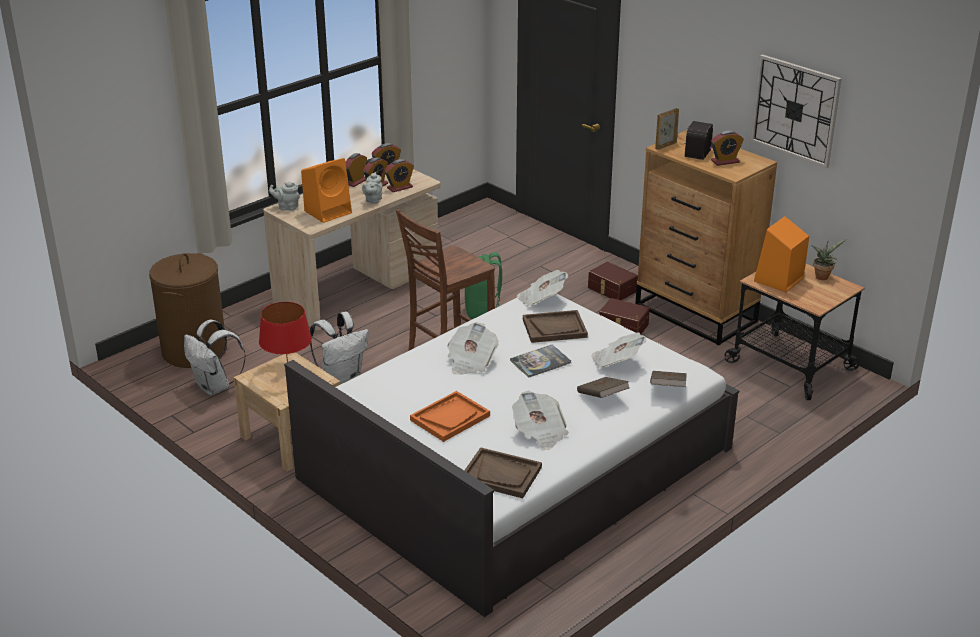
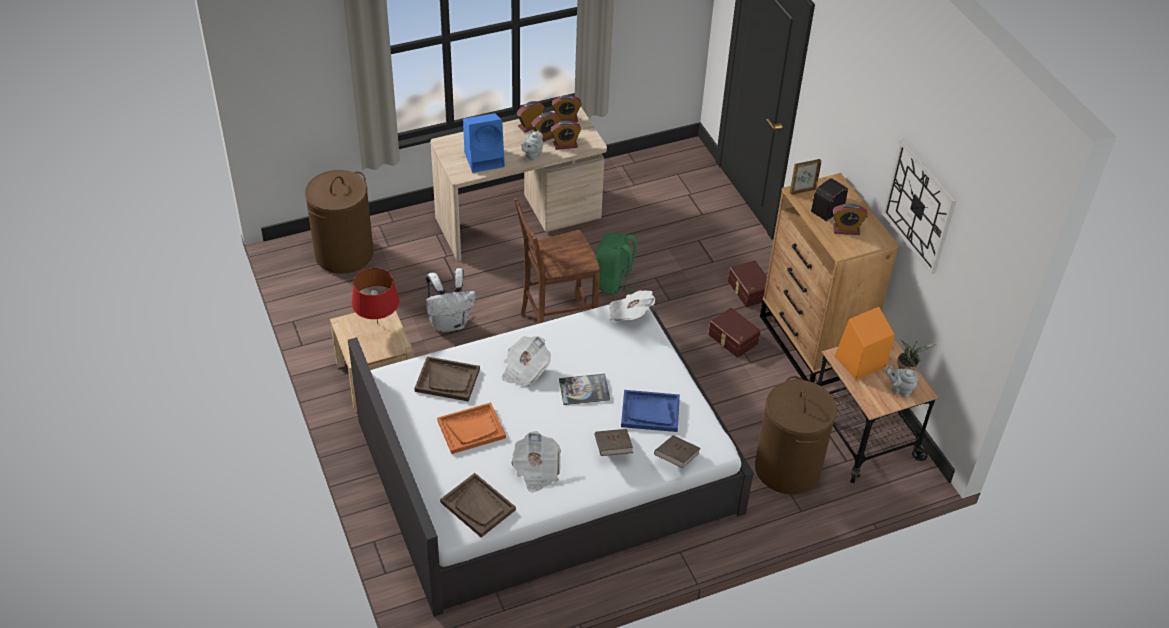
camera: 20 degrees right, 15 degrees up
white backpack [184,320,246,395] -> none
grey teapot [269,182,300,211] -> grey teapot moved to [886,366,918,397]
orange speaker [301,158,352,223] -> blue speaker [463,113,505,173]
brown tray [523,310,588,343] -> brown tray moved to [415,356,480,402]
newspaper [591,332,646,368] -> blue tray [621,390,680,432]
none -> brown laundry basket [755,376,837,494]

